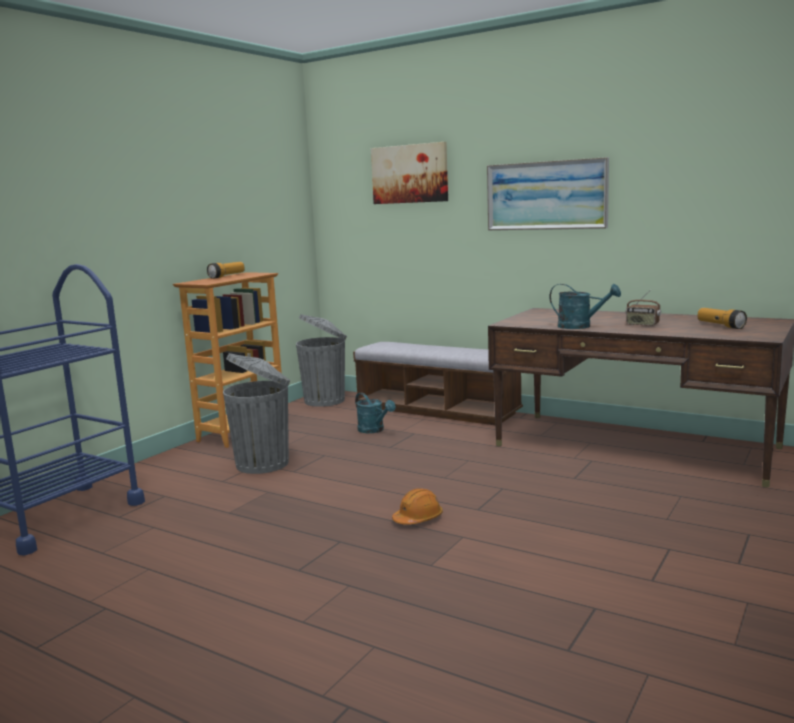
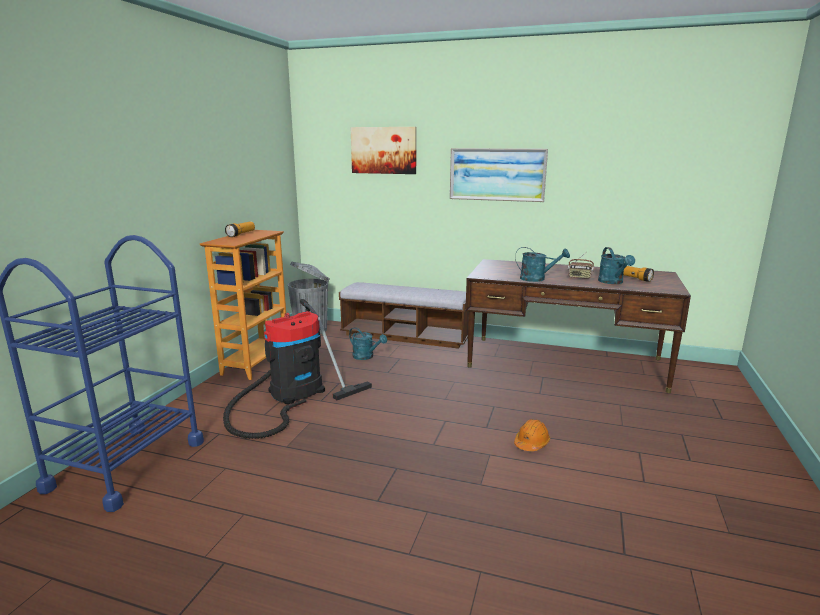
camera: 15 degrees left, 5 degrees up
grey trash can [223,353,290,474] -> vacuum cleaner [223,299,372,439]
orange hard hat [392,488,443,525] -> orange hard hat moved to [514,419,550,451]
none -> turquoise watering can [598,247,635,284]

